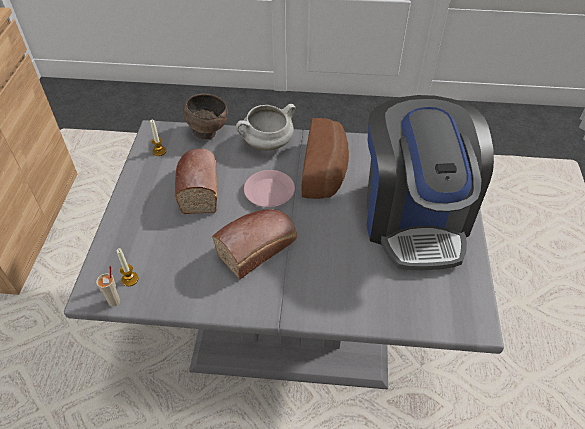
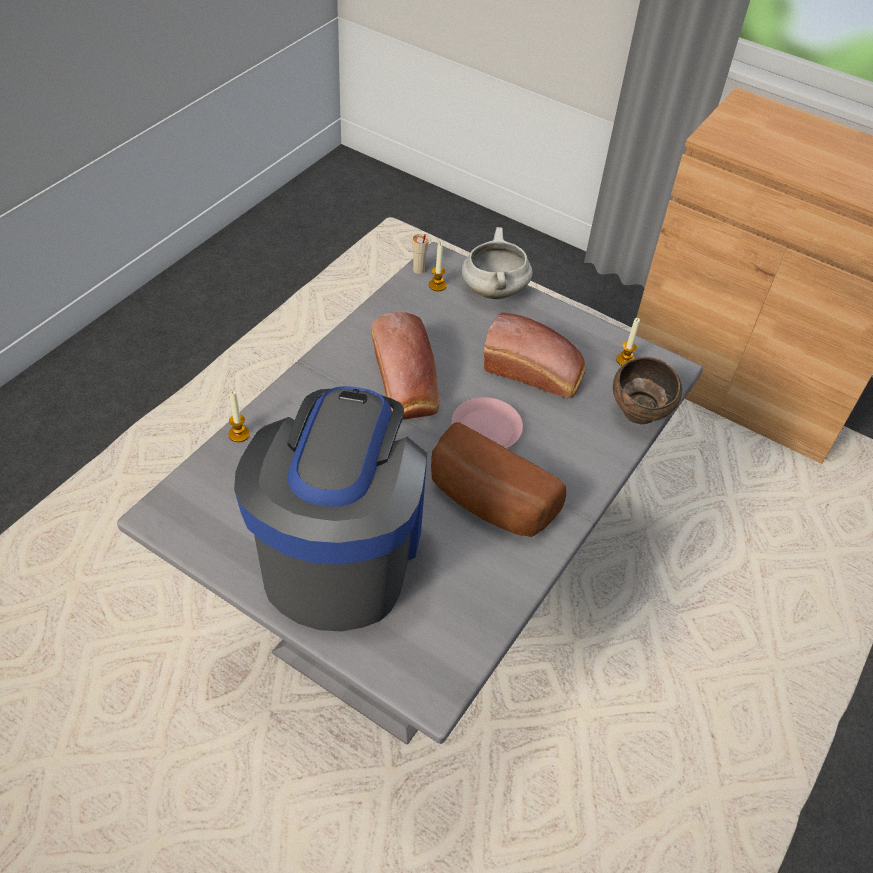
camera: 115 degrees right, 0 degrees up
white cooking pot [236,104,296,151] -> white cooking pot moved to [462,227,533,299]
coffee machine [366,95,494,270] -> coffee machine turned 75 degrees clockwise [234,386,427,631]
none -> candle [228,391,250,442]

